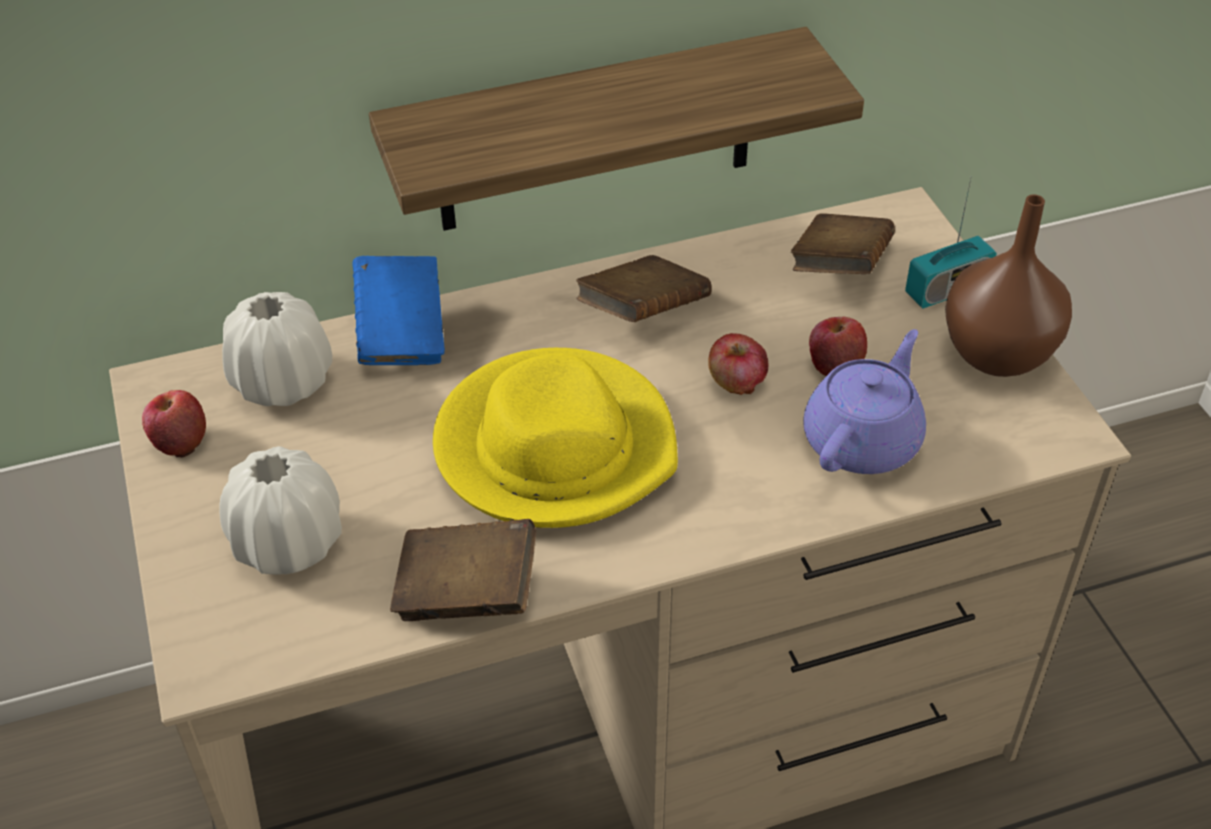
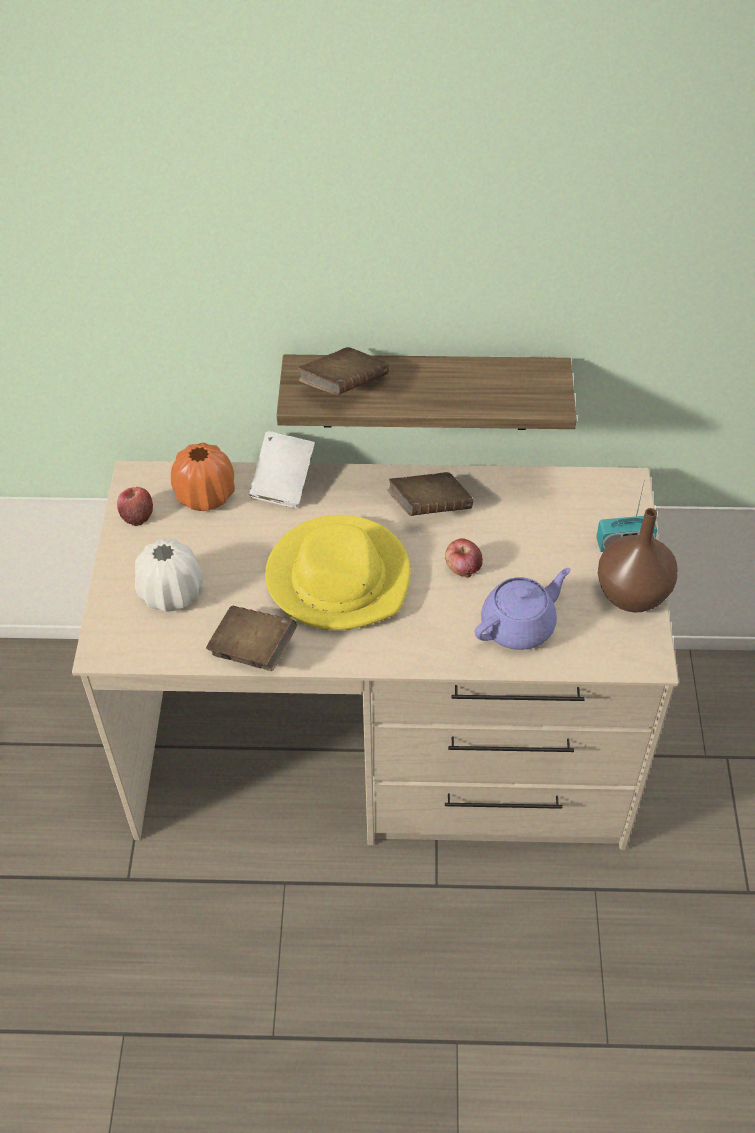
camera: 20 degrees right, 5 degrees up
white vase [222,292,332,406] -> orange vase [171,442,235,511]
blue book [352,256,445,365] -> white book [249,431,315,508]
brown book [791,213,895,274] -> brown book moved to [298,347,389,395]
apple [809,317,867,376] -> none

